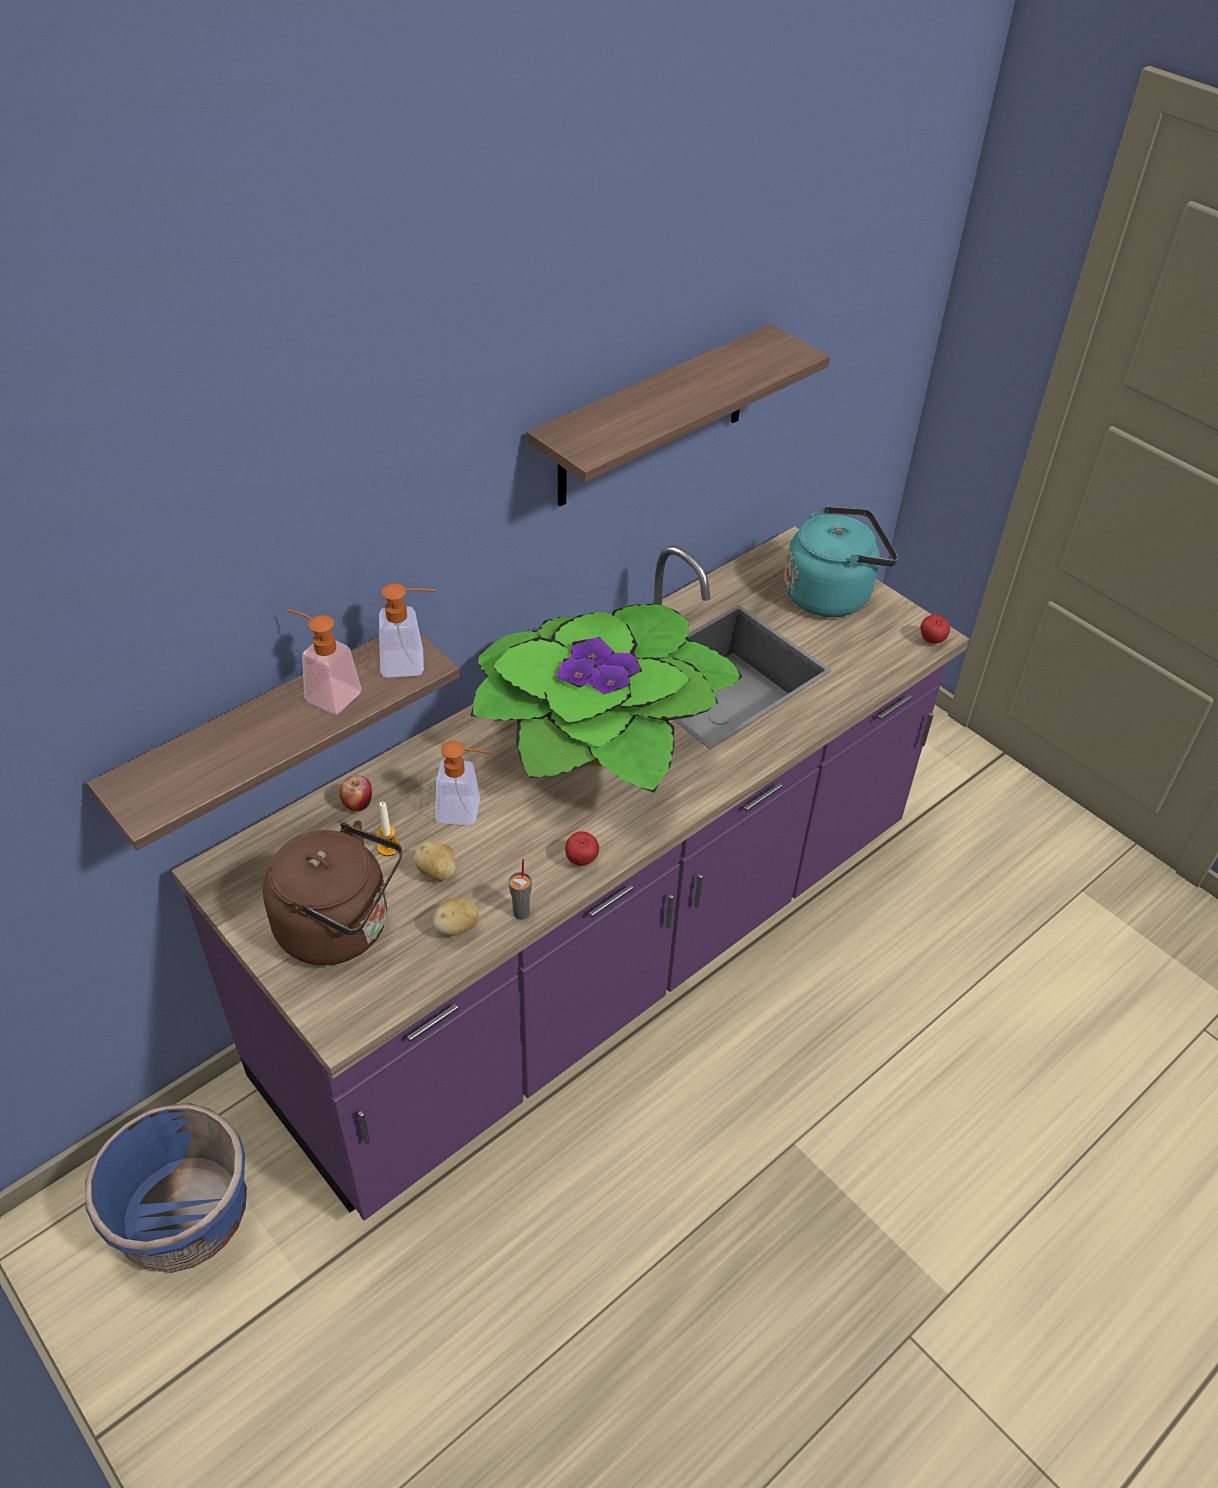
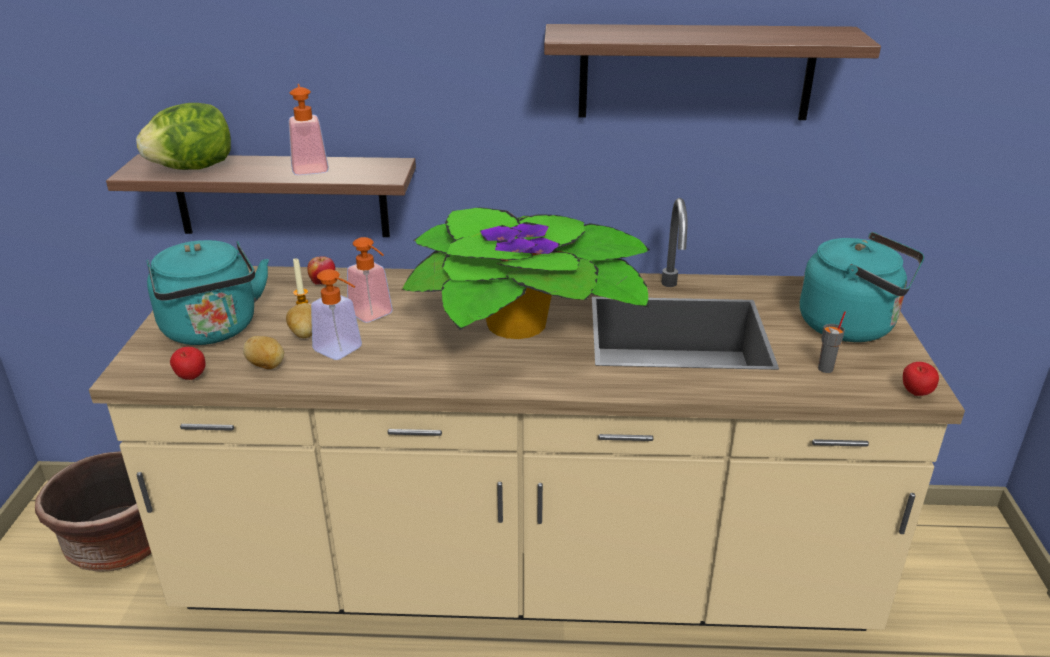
camera: 45 degrees right, 15 degrees down
blue planter [85,1103,247,1273] -> brown planter [35,451,151,572]
purple counter [172,527,969,1220] -> beige counter [89,198,965,631]
brown kettle [263,820,402,965] -> turquoise kettle [146,240,269,345]
soap dispenser [379,583,437,678] -> soap dispenser moved to [311,269,362,360]
grey cup [509,859,532,920] -> grey cup moved to [818,311,846,373]
apple [565,831,599,866] -> apple moved to [170,347,206,380]
none -> lettuce [136,103,231,170]

